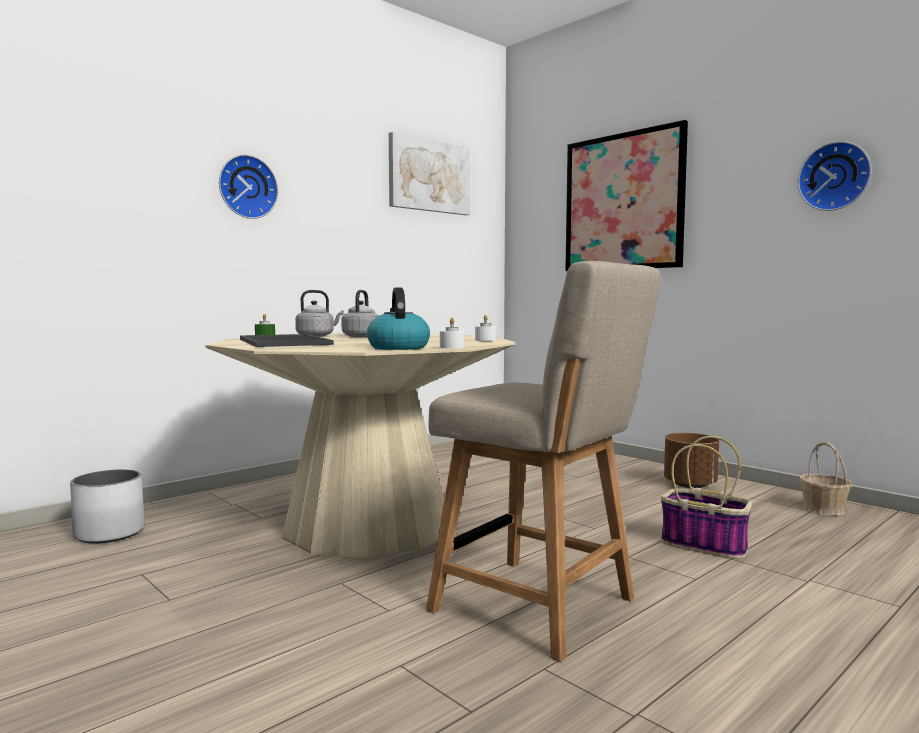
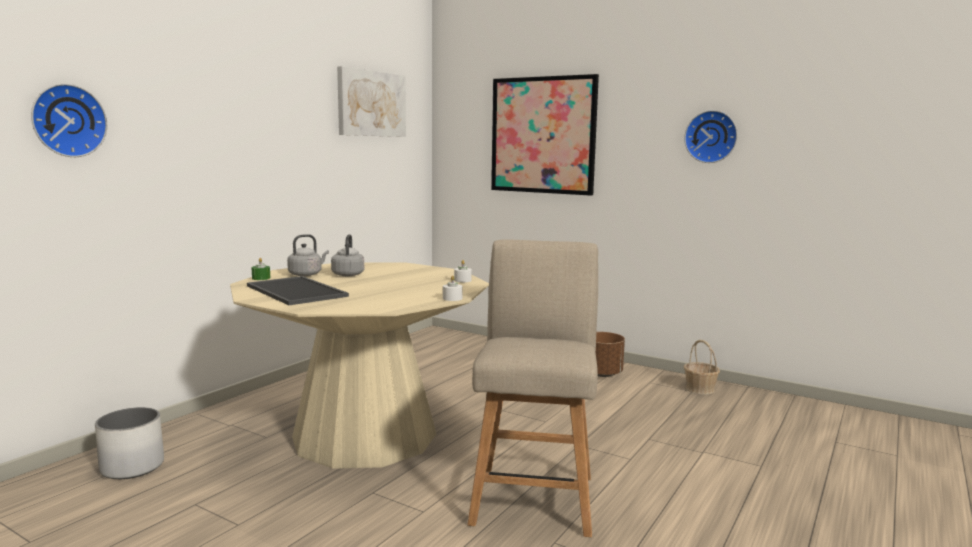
camera: 15 degrees left, 5 degrees up
wall clock [219,155,278,219] -> wall clock moved to [31,84,107,157]
kettle [367,287,430,350] -> none
beige chair [426,261,661,662] -> beige chair turned 105 degrees counterclockwise [467,240,598,537]
basket [661,436,752,559] -> none

